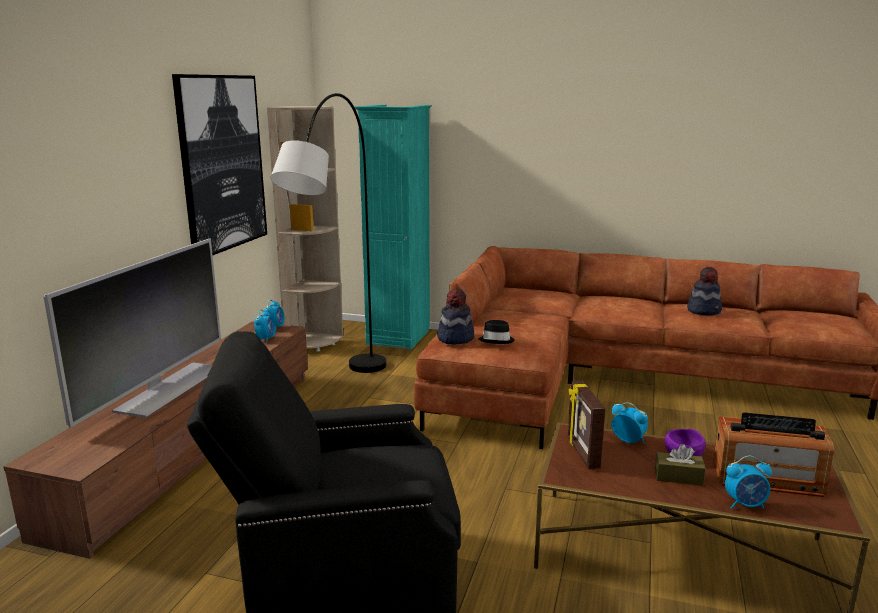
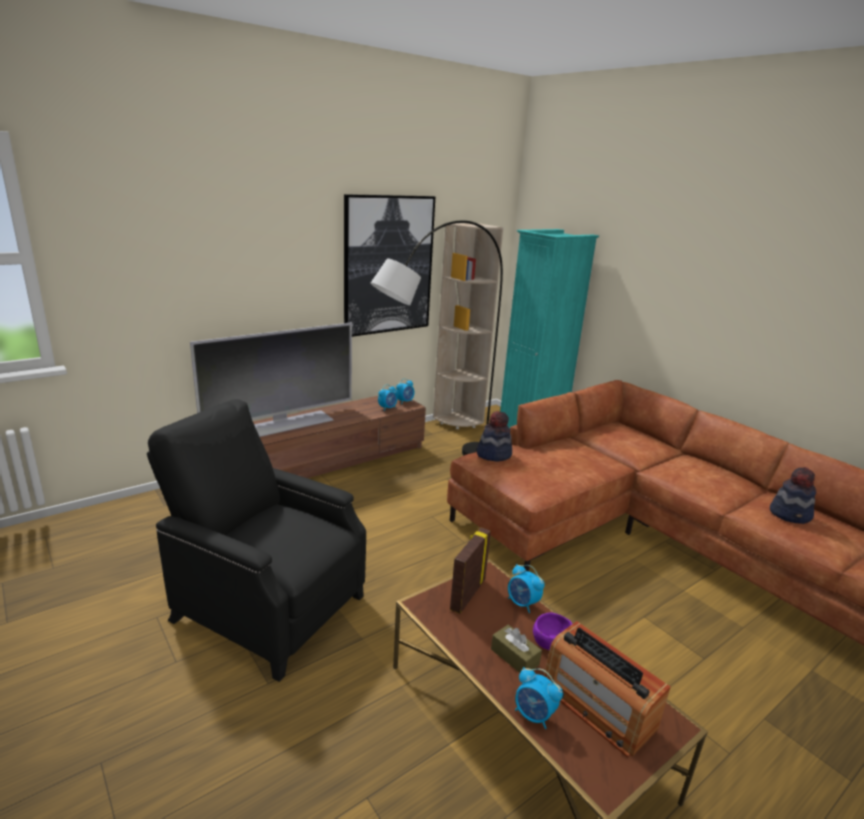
camera: 35 degrees right, 5 degrees up
black hat [478,320,515,344] -> none
alarm clock [611,402,648,443] -> alarm clock turned 150 degrees clockwise [508,564,545,613]

